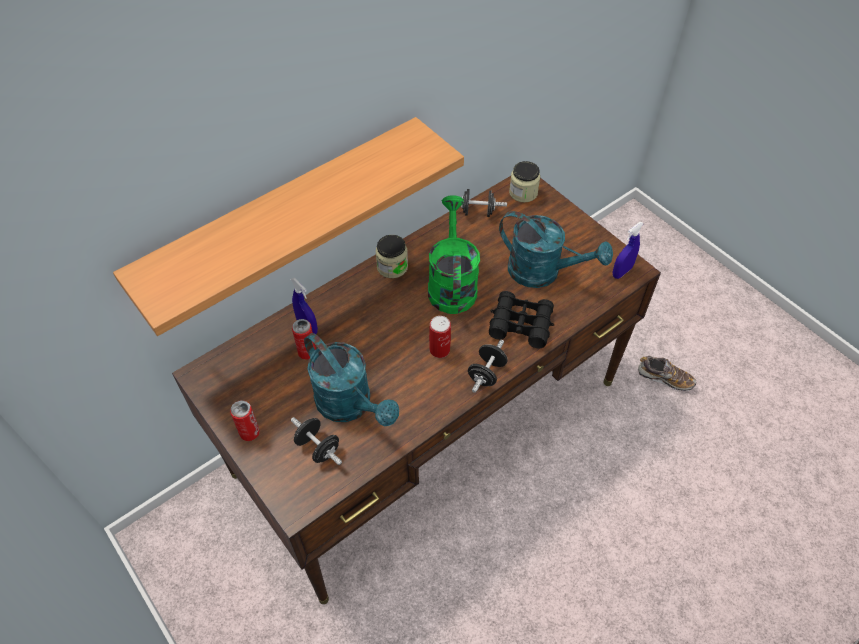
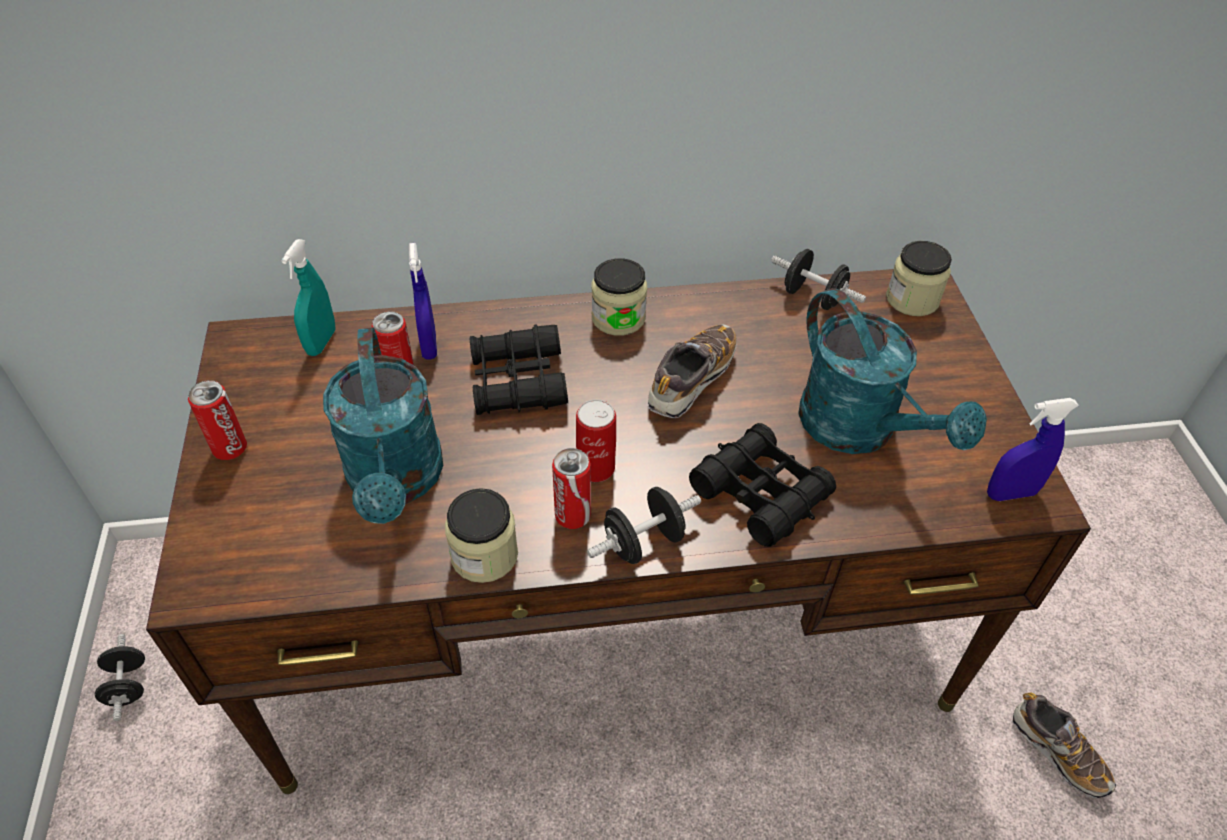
camera: 30 degrees right, 5 degrees down
shelf [113,117,464,336] -> none
black dumbbell [291,417,342,465] -> black dumbbell moved to [95,634,145,721]
green watering can [428,195,480,314] -> shoe [647,324,737,418]
none -> turquoise spray bottle [281,239,336,356]
none -> jar [445,488,518,583]
none -> black binoculars [470,324,568,415]
none -> can [552,448,591,529]

